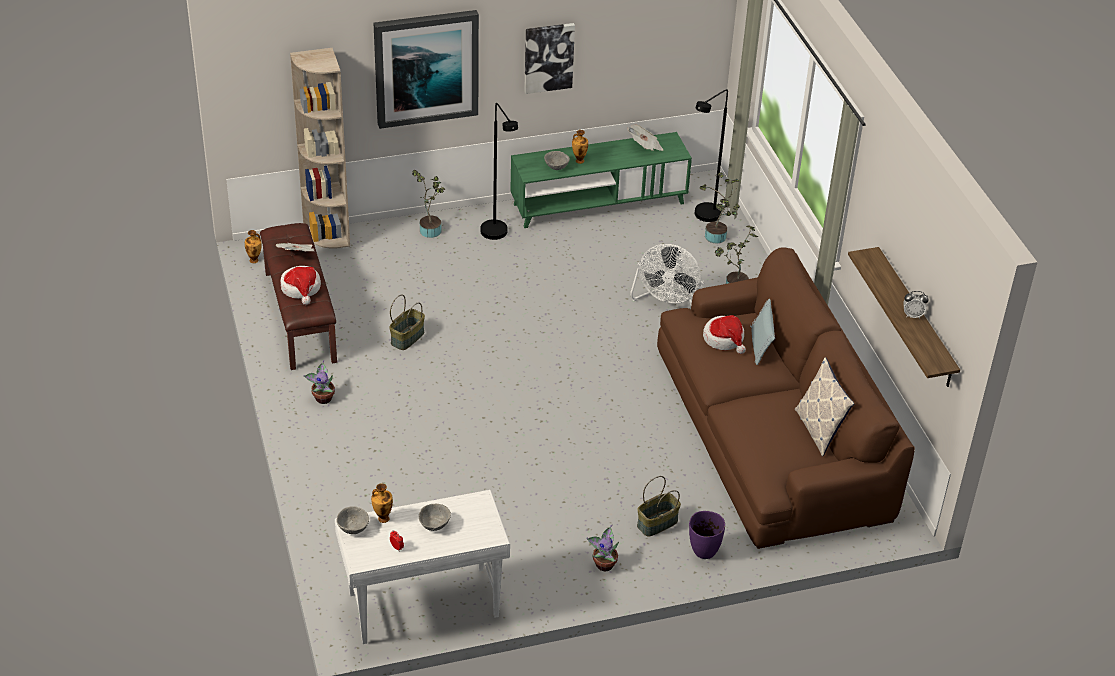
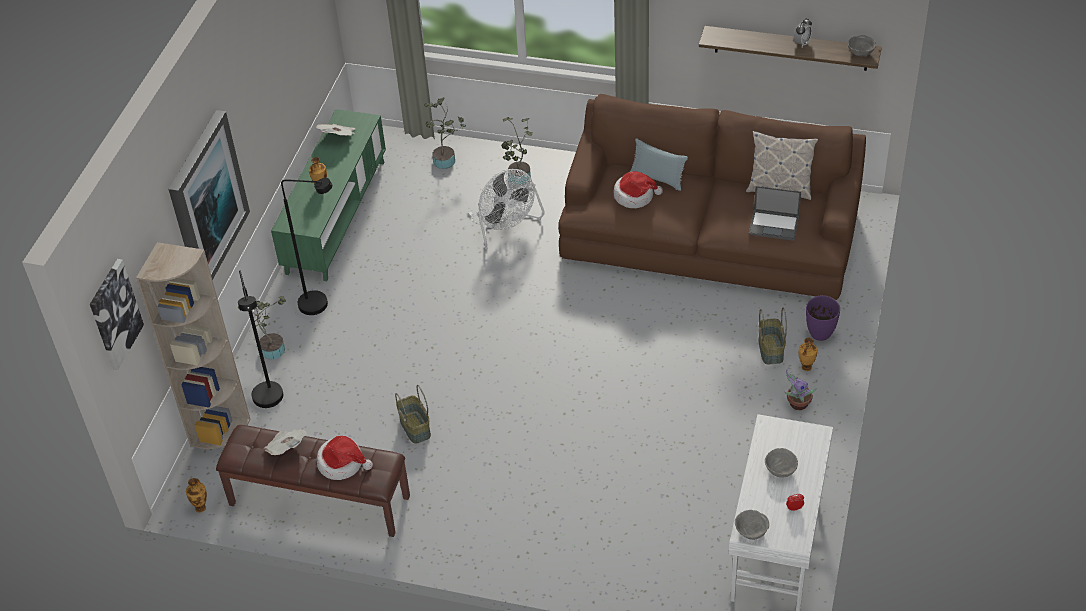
camera: 55 degrees left, 5 degrees up
potted plant [303,360,335,404] -> none
vase [371,483,393,523] -> vase moved to [798,338,817,371]
picture [524,23,575,94] -> picture moved to [90,259,144,370]
grey bowl [544,151,570,170] -> grey bowl moved to [848,35,876,56]
black floor lamp [695,89,728,222] -> black floor lamp moved to [238,271,283,408]
none -> laptop [749,186,801,241]

